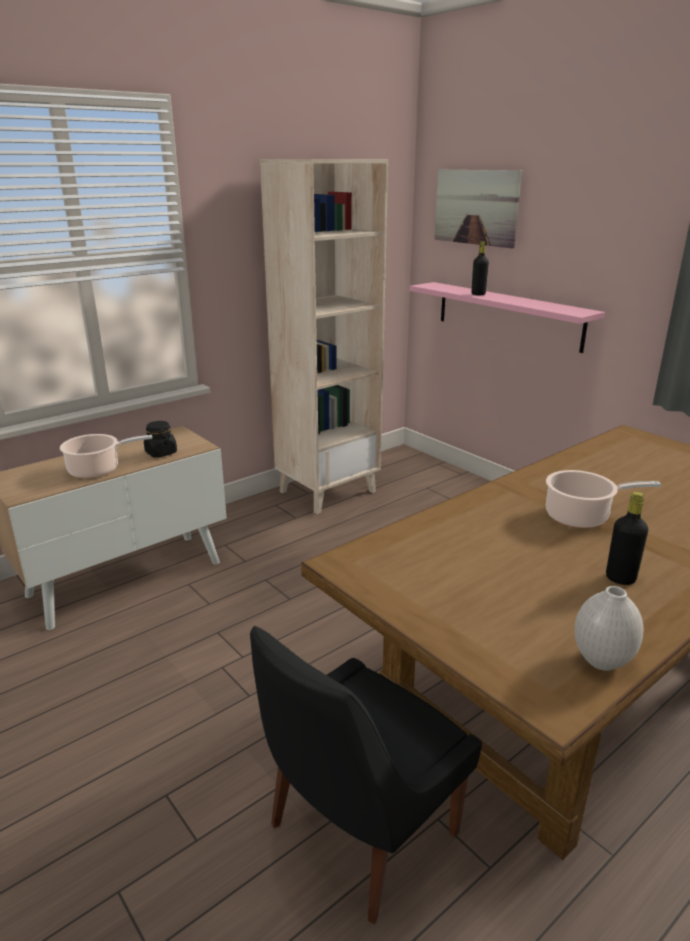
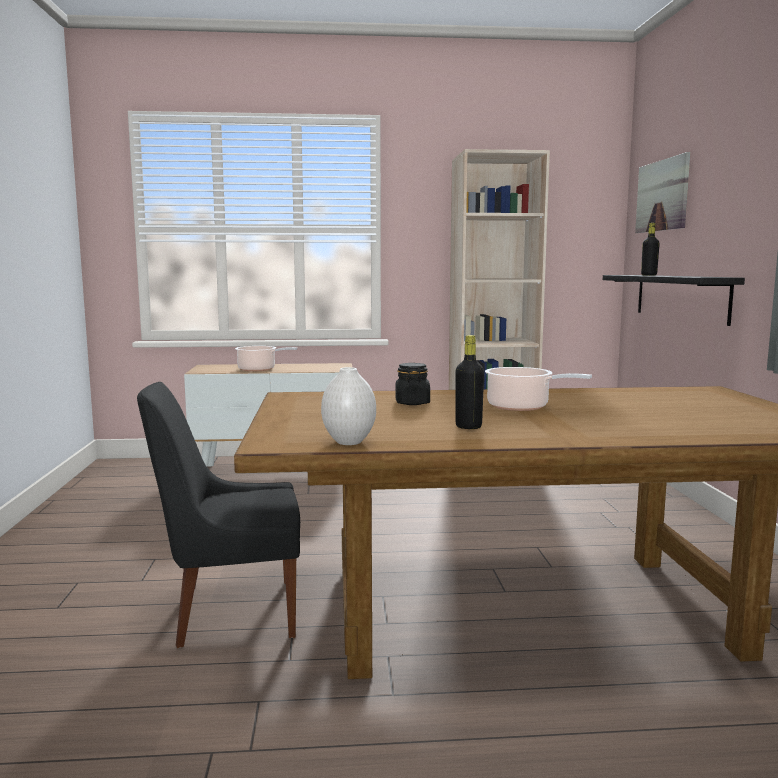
camera: 35 degrees right, 15 degrees down
black jar [144,421,177,458] -> black jar moved to [395,363,430,405]
pink shelf [410,282,605,353] -> black shelf [603,275,745,326]

